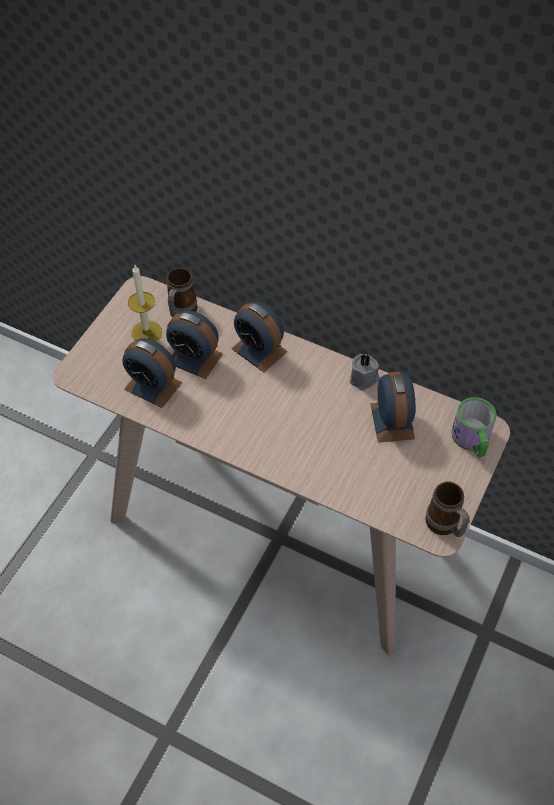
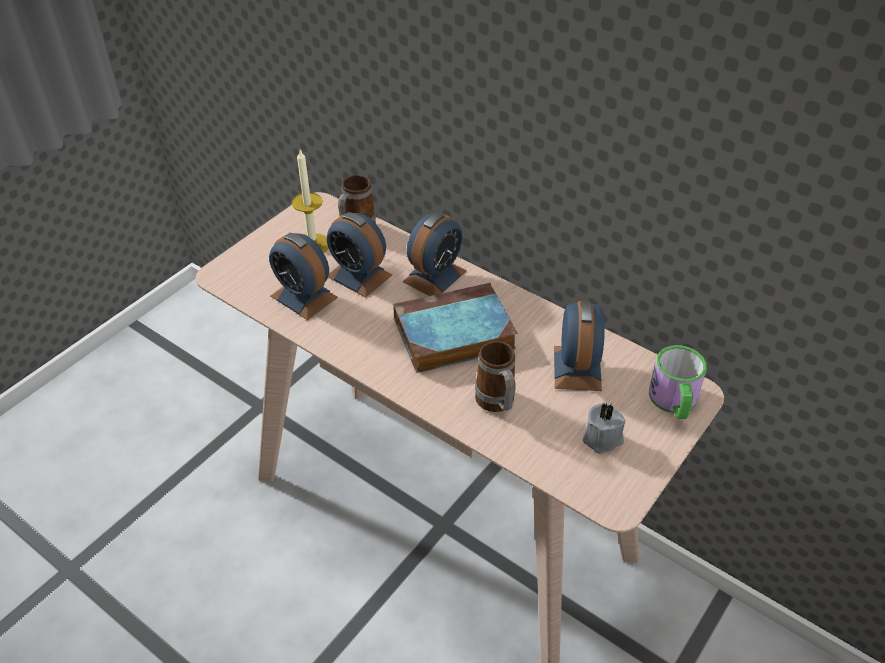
camera: 10 degrees right, 10 degrees down
alarm clock [231,302,288,372] -> alarm clock turned 105 degrees counterclockwise [403,212,467,296]
grey candle [350,354,379,390] -> grey candle moved to [583,403,625,454]
mug [425,482,470,537] -> mug moved to [475,341,516,412]
none -> book [393,283,517,373]

